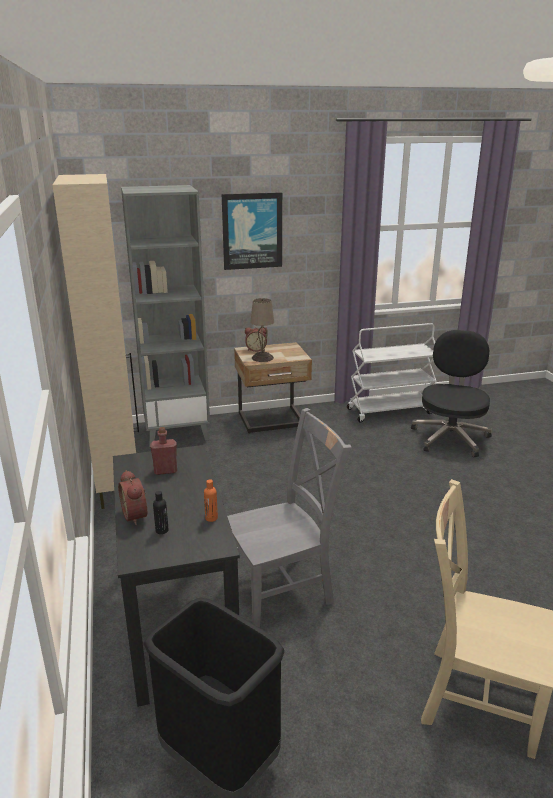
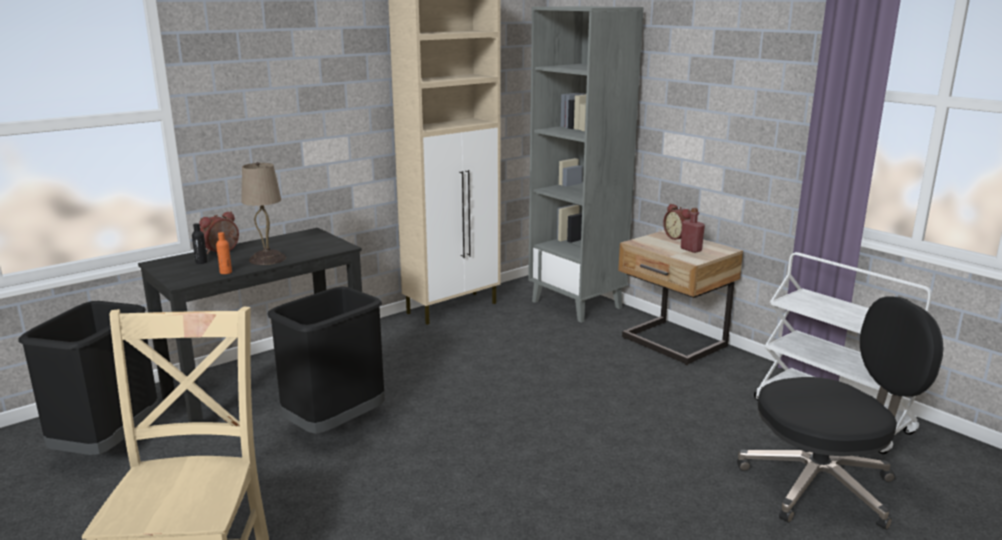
camera: 65 degrees right, 5 degrees down
red bottle [150,427,177,475] -> red bottle moved to [681,208,705,253]
picture [222,192,282,270] -> none
grey chair [227,408,351,627] -> black trash can [267,286,385,434]
beige table lamp [250,298,274,362] -> beige table lamp moved to [241,162,286,265]

